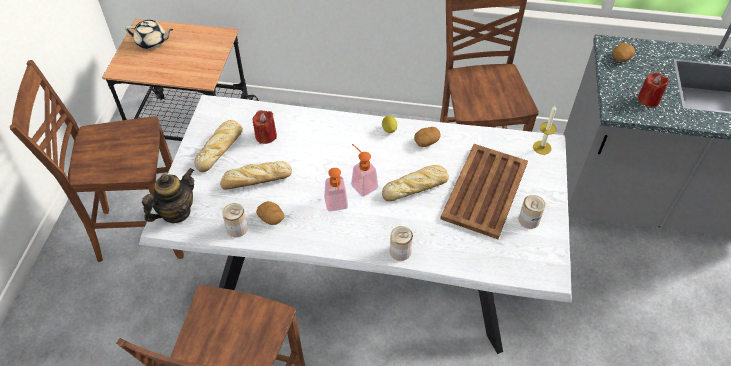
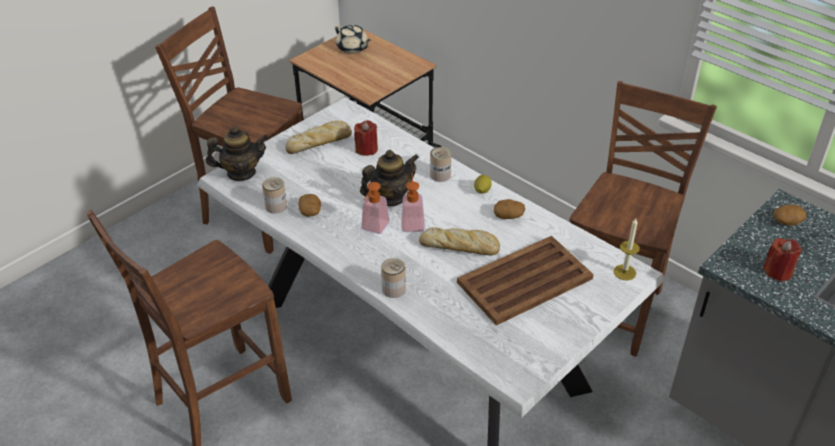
camera: 35 degrees right, 10 degrees down
bread [220,161,292,190] -> none
can [519,195,546,229] -> can moved to [430,147,451,182]
none -> teapot [360,150,419,206]

